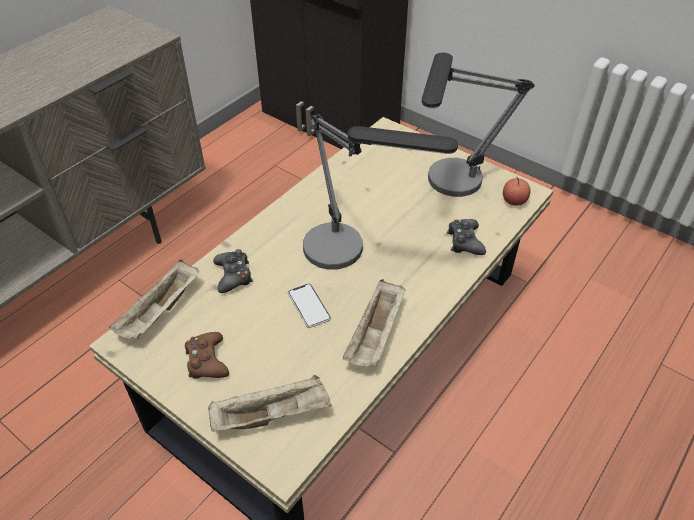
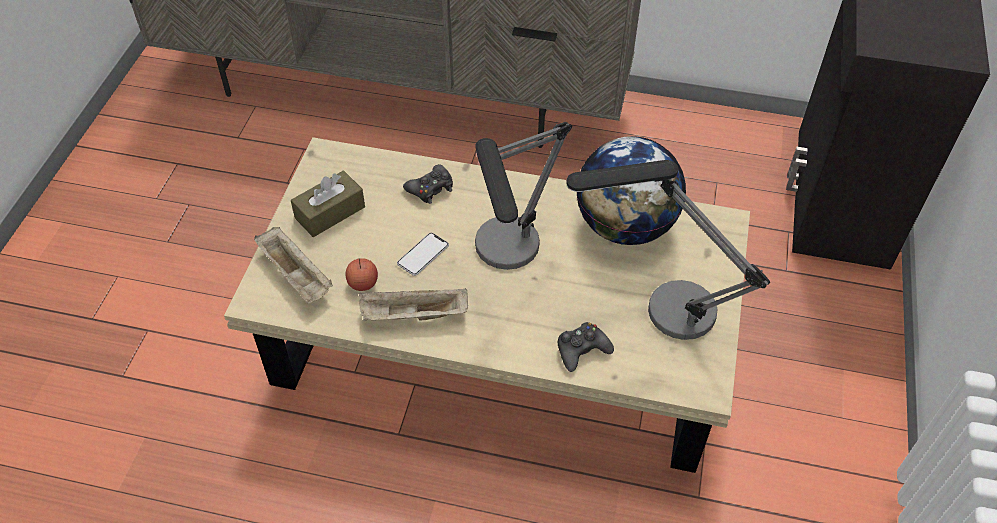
camera: 65 degrees right, 5 degrees up
beige tray [109,260,199,340] -> none
brown game controller [185,332,229,379] -> brown tissue box [291,171,365,237]
apple [503,177,531,206] -> apple moved to [346,258,378,291]
none -> globe [577,136,686,245]

